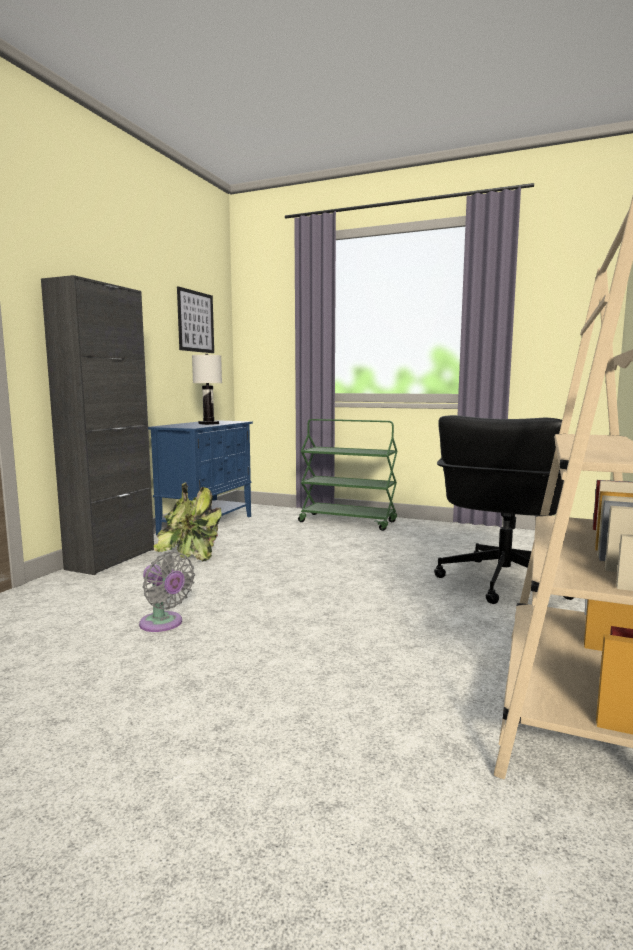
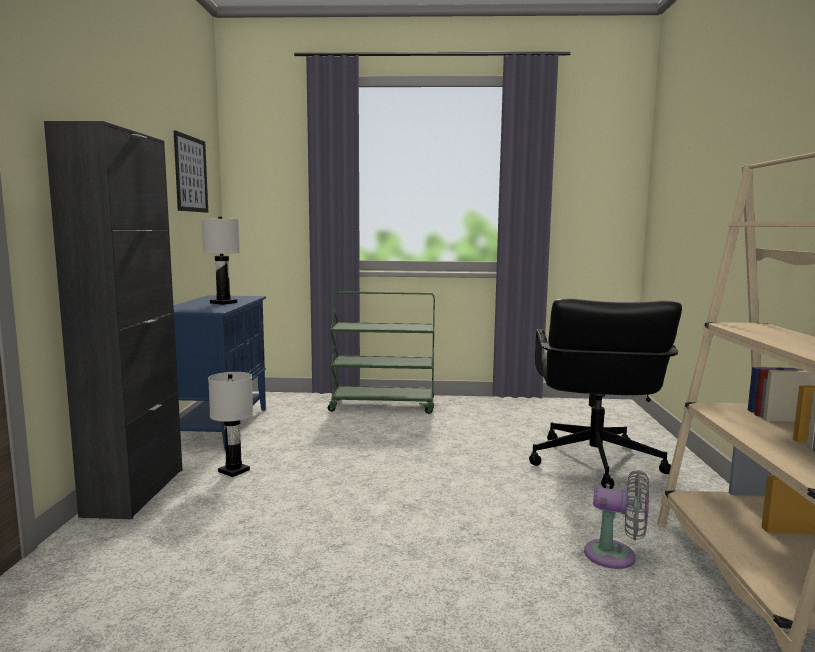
camera: 20 degrees left, 0 degrees up
grey fan [139,551,195,632] -> grey fan moved to [584,470,649,569]
potted plant [154,482,222,561] -> white table lamp [208,372,253,477]

